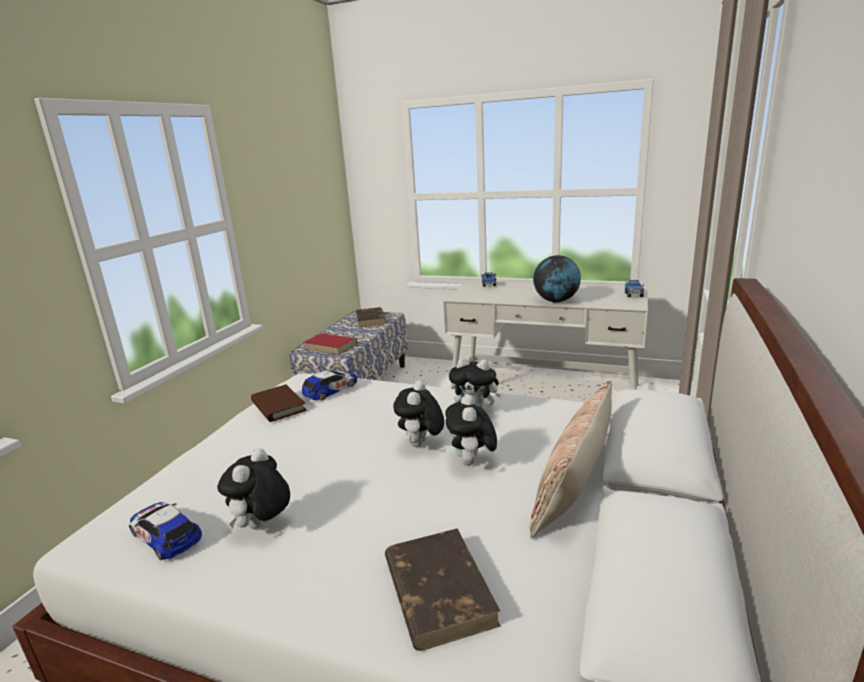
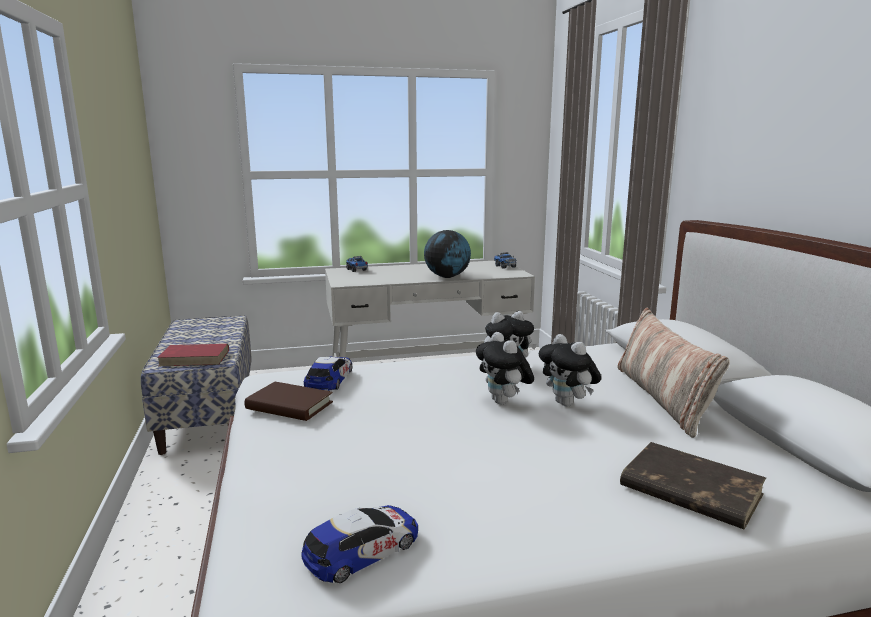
camera: 35 degrees left, 5 degrees down
toy car [129,502,202,560] -> toy car turned 135 degrees clockwise [301,505,418,583]
plush toy [217,448,290,529] -> none
brown book [356,307,387,327] -> none

